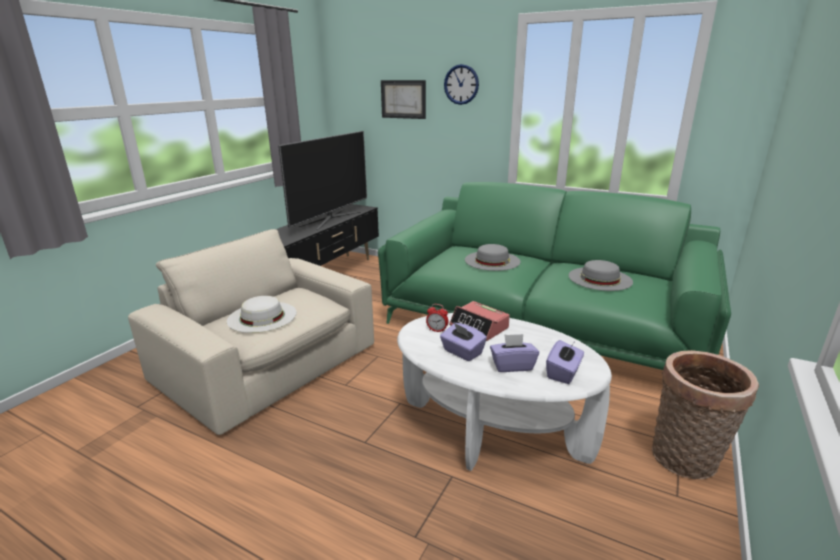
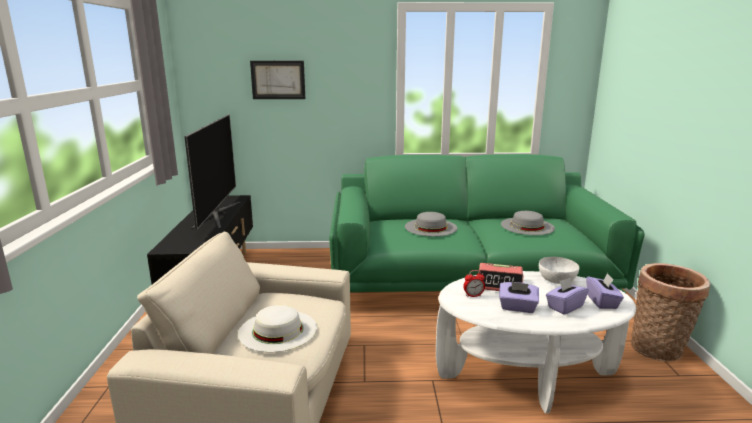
camera: 30 degrees left, 5 degrees down
wall clock [444,64,479,105] -> none
none -> white bowl [539,257,579,284]

